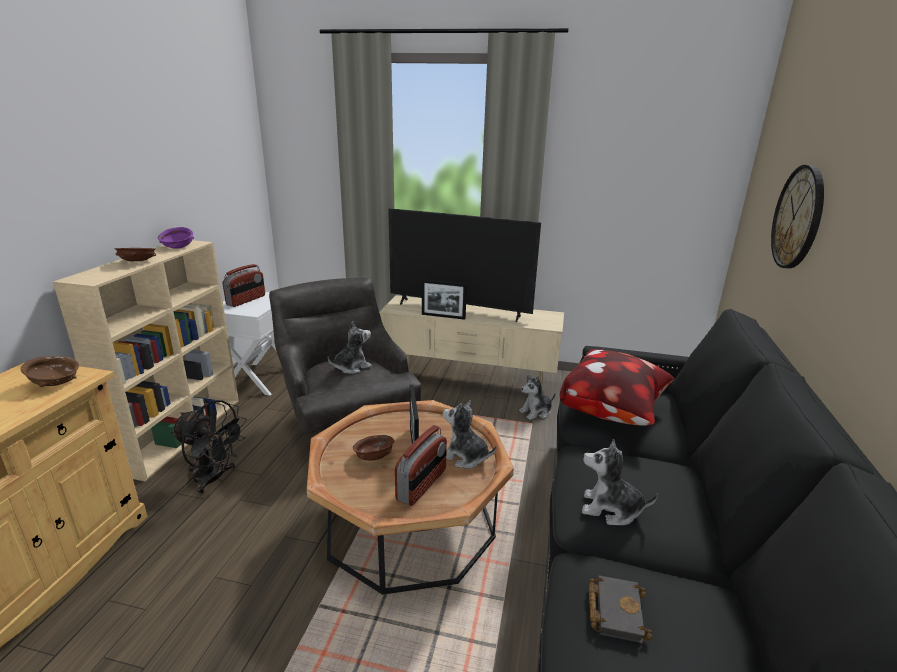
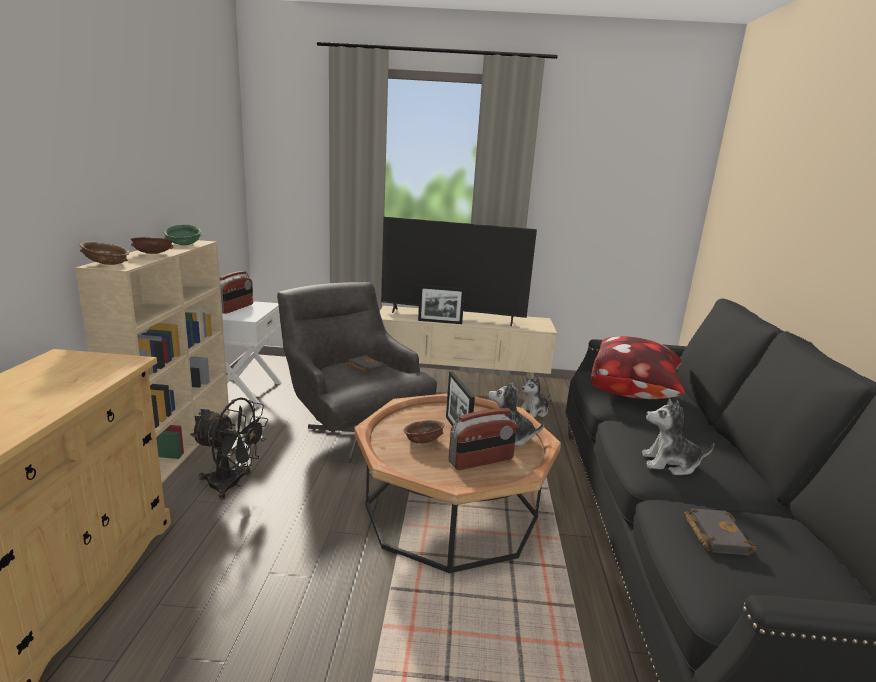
camera: 10 degrees left, 5 degrees down
brown bowl [21,356,79,387] -> brown bowl moved to [80,241,129,265]
purple bowl [158,227,194,248] -> green bowl [164,224,201,245]
plush toy [328,321,372,374] -> black book [347,355,386,374]
radio [395,425,447,506] -> radio turned 45 degrees clockwise [449,408,517,470]
wall clock [771,165,824,268] -> none

